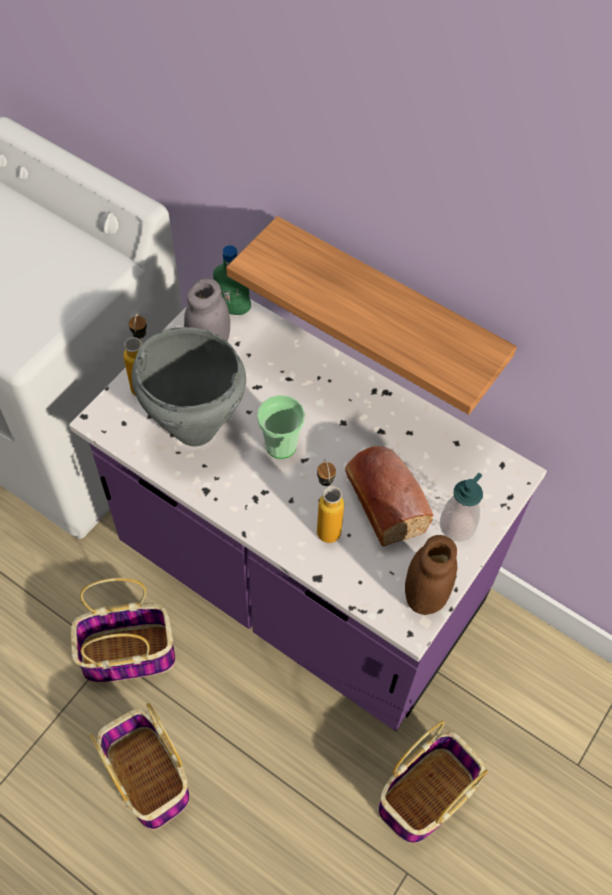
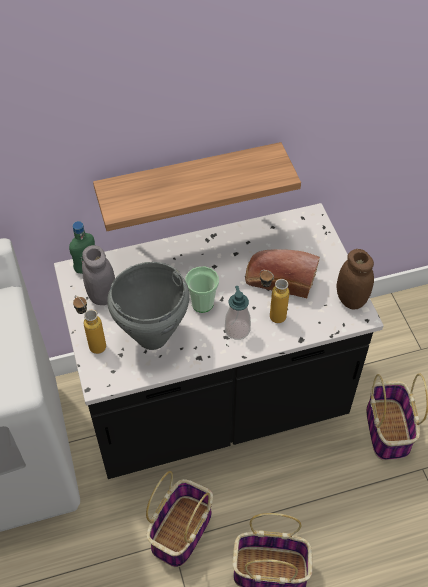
camera: 50 degrees left, 5 degrees down
purple counter [69,279,547,731] -> black counter [54,203,383,479]
soap dispenser [440,473,483,542] -> soap dispenser moved to [225,286,251,340]

